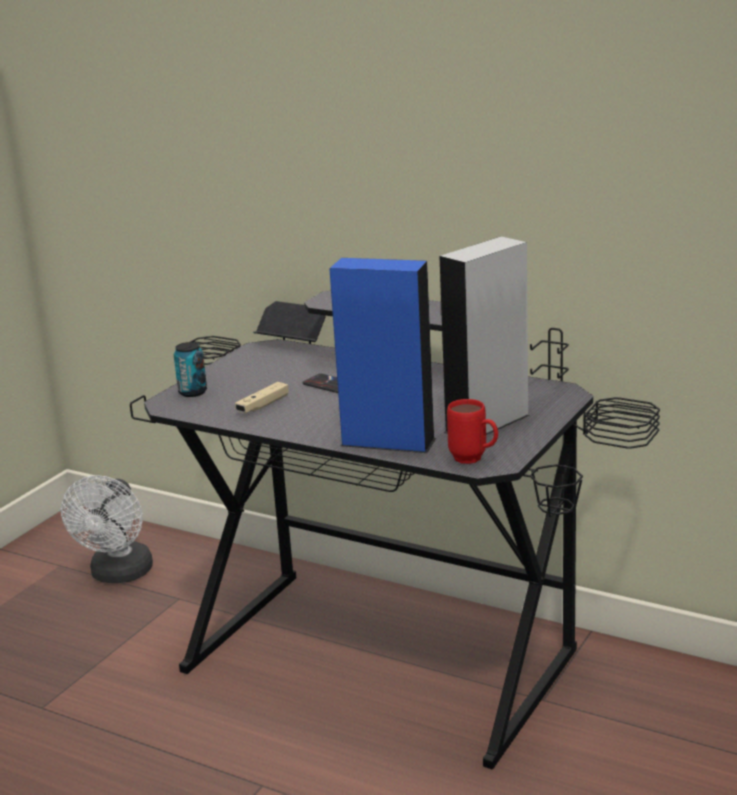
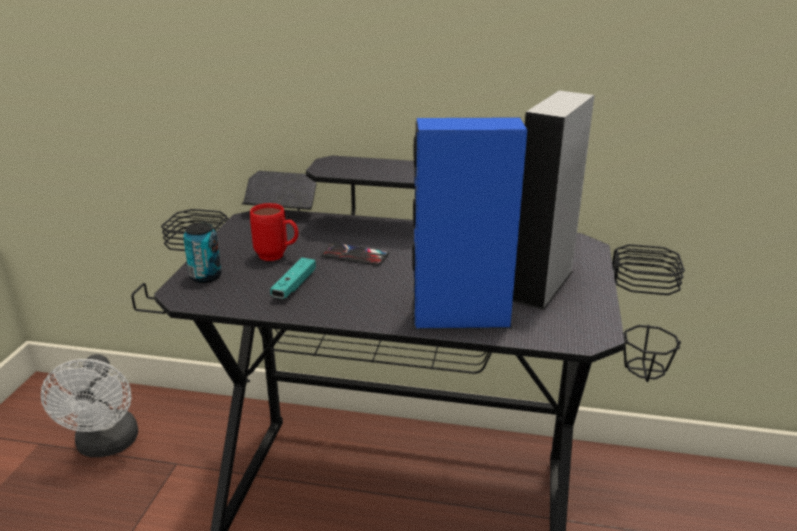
camera: 20 degrees left, 5 degrees up
beige game controller [235,382,289,413] -> turquoise game controller [270,258,316,299]
red mug [447,399,498,464] -> red mug moved to [250,203,298,261]

